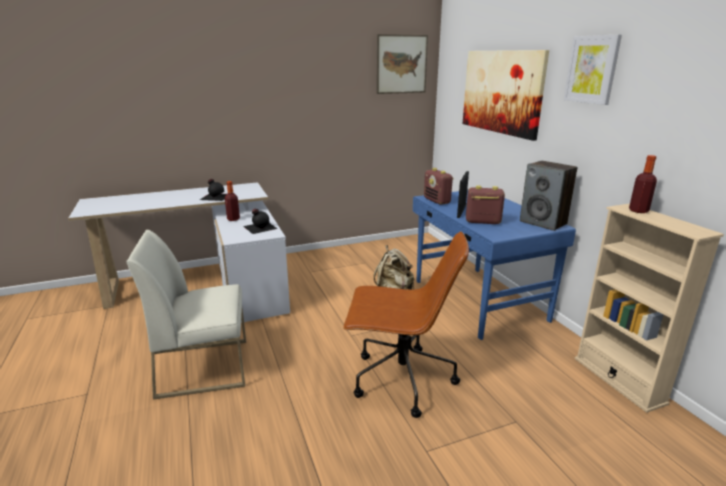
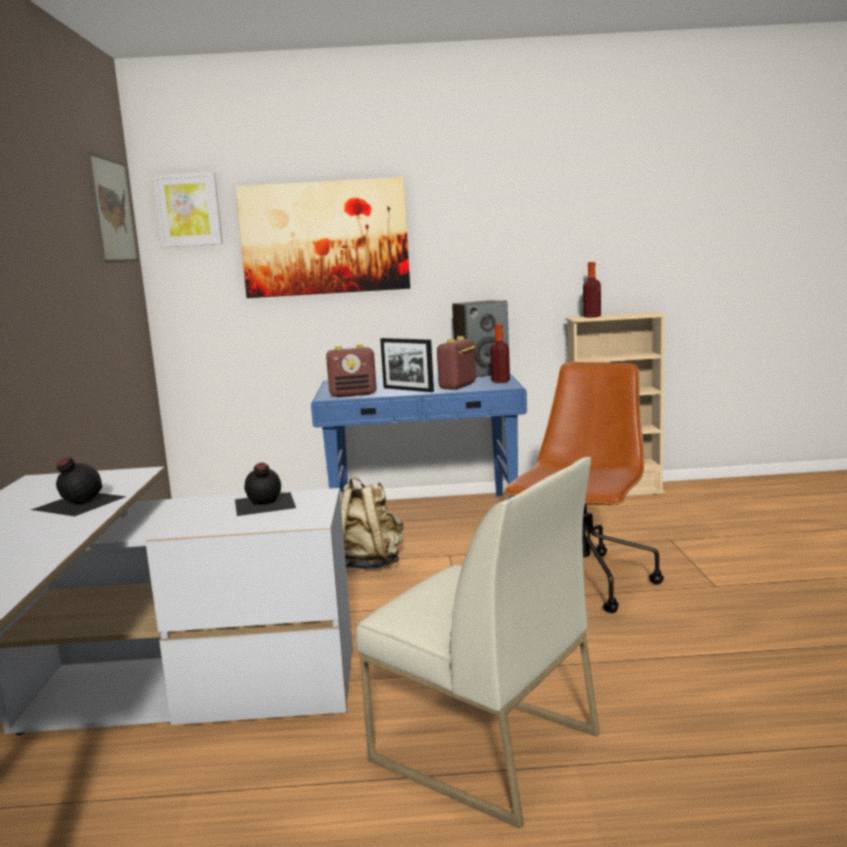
camera: 70 degrees left, 10 degrees down
white chair [126,230,246,400] -> white chair turned 60 degrees counterclockwise [356,457,599,829]
bottle [225,181,240,221] -> bottle moved to [490,324,510,383]
picture [564,34,622,105] -> picture moved to [152,172,223,247]

